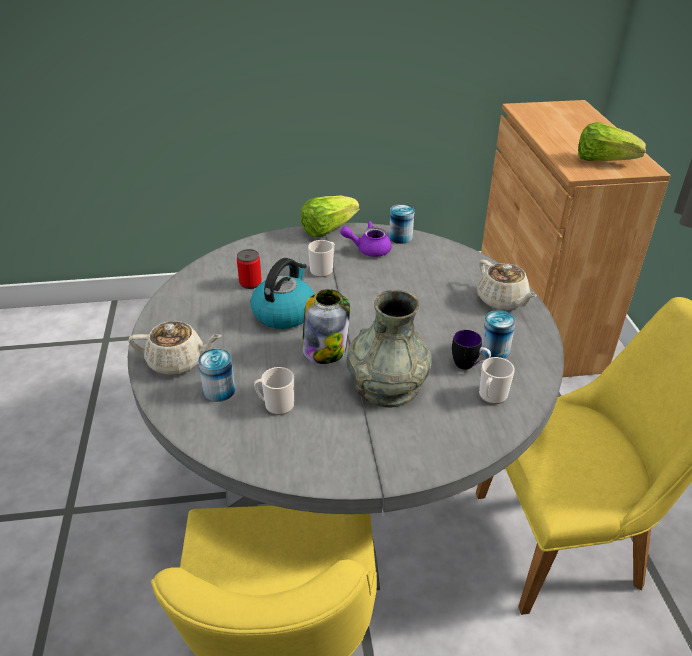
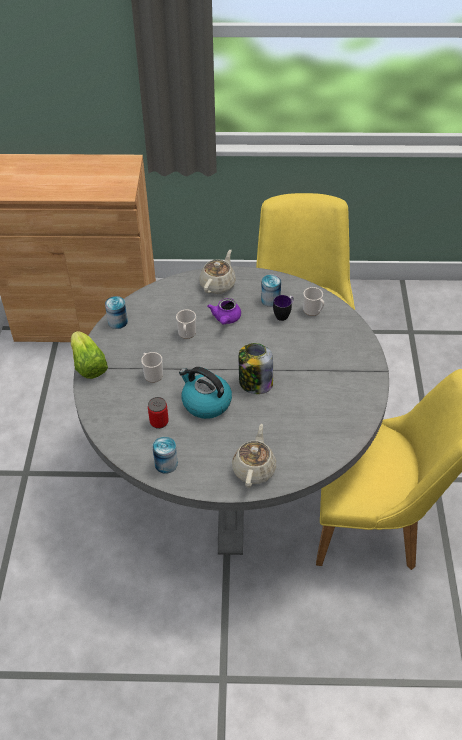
camera: 80 degrees left, 10 degrees up
can [198,349,235,402] -> can moved to [152,437,178,474]
mug [254,367,294,415] -> mug moved to [176,310,196,339]
purple teapot [340,221,392,257] -> purple teapot moved to [207,298,241,324]
grey vase [347,290,432,407] -> none
beige teapot [477,260,537,310] -> beige teapot turned 45 degrees counterclockwise [199,250,236,294]
lettuce [578,122,646,161] -> none

